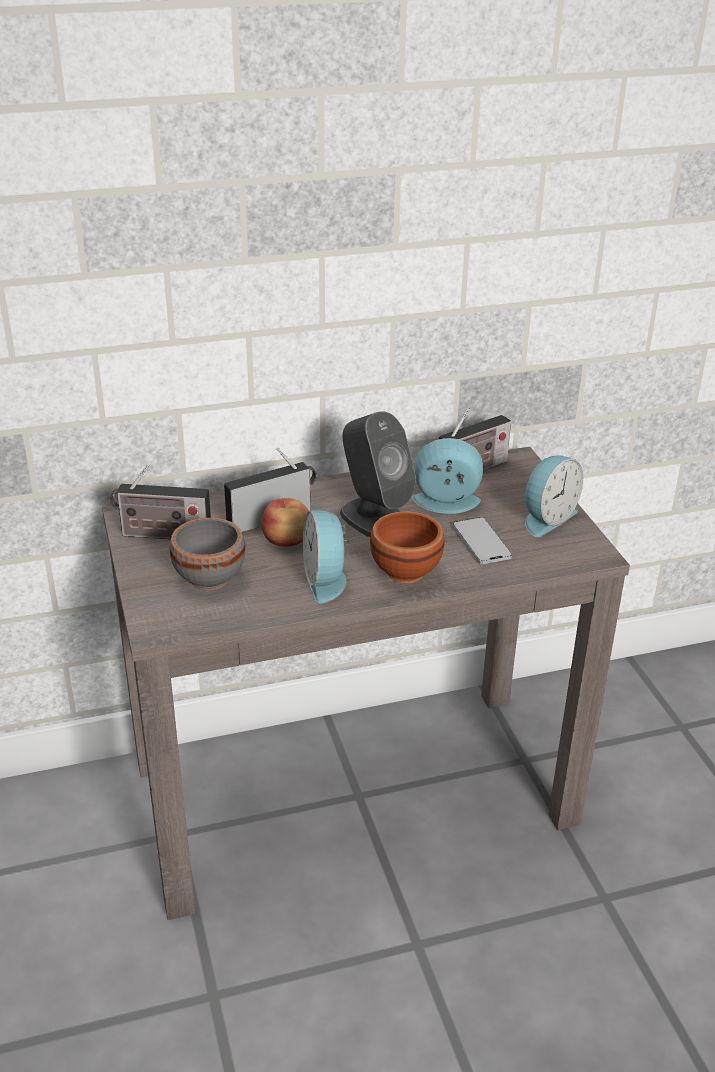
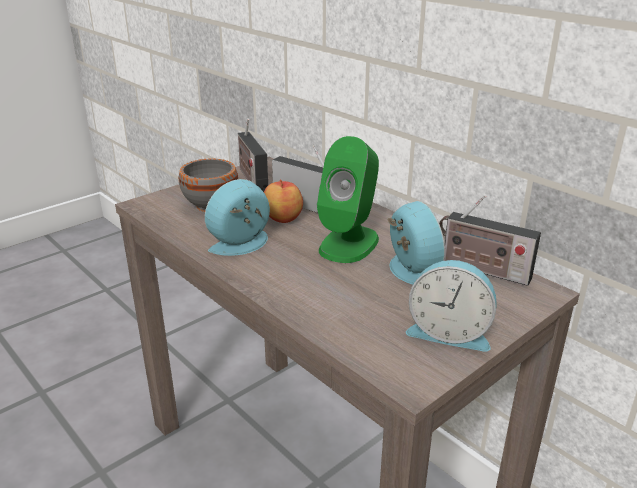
camera: 65 degrees right, 5 degrees down
grey speaker [340,411,416,537] -> green speaker [317,136,379,263]
brown bowl [370,511,445,583] -> none
phone [452,517,512,564] -> none

